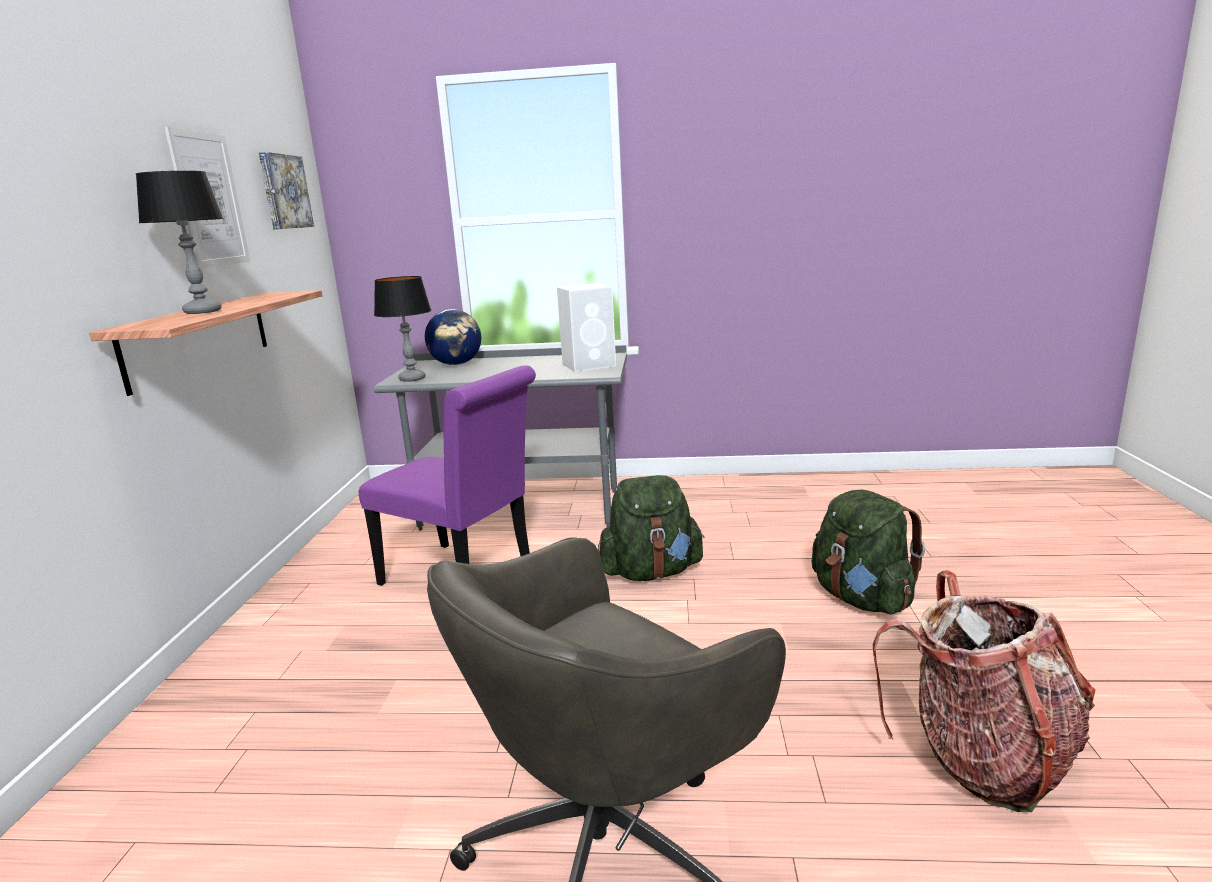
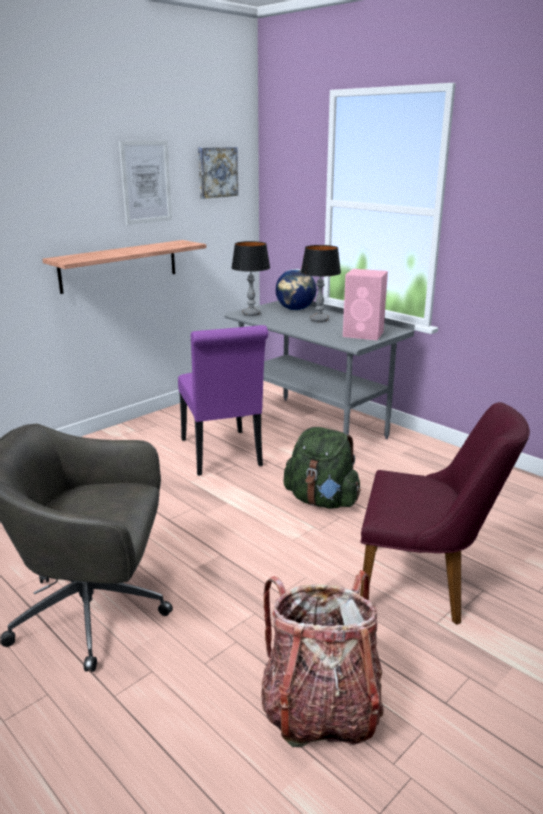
camera: 40 degrees right, 5 degrees up
table lamp [136,171,224,314] -> table lamp moved to [301,245,341,322]
white speaker [557,283,616,372] -> pink speaker [343,269,388,340]
green backpack [812,490,925,615] -> purple chair [360,402,530,625]

